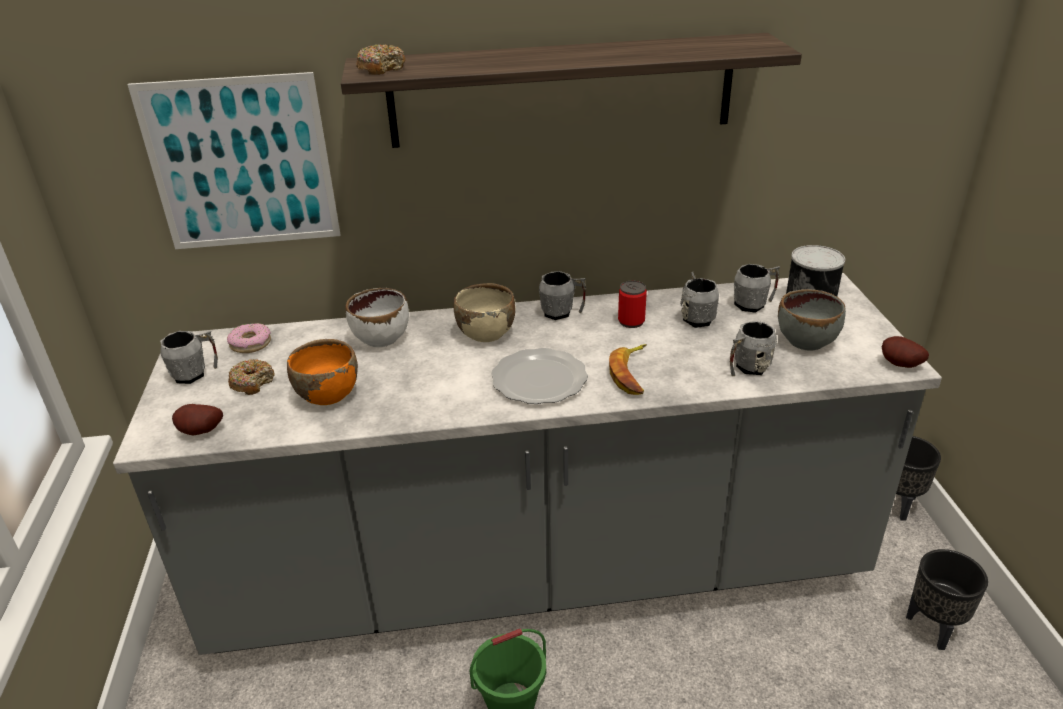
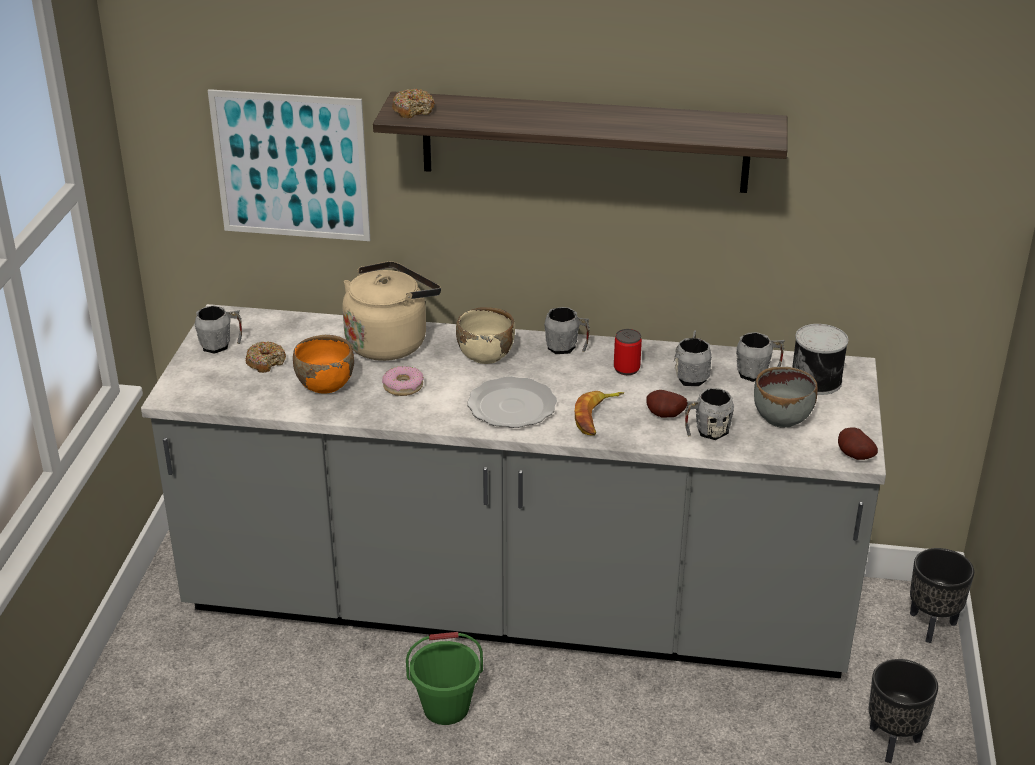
camera: 15 degrees right, 0 degrees up
potato [172,404,223,435] -> potato moved to [646,390,688,418]
donut [227,323,271,353] -> donut moved to [382,366,424,396]
white bowl [345,288,409,347] -> beige kettle [342,261,441,361]

